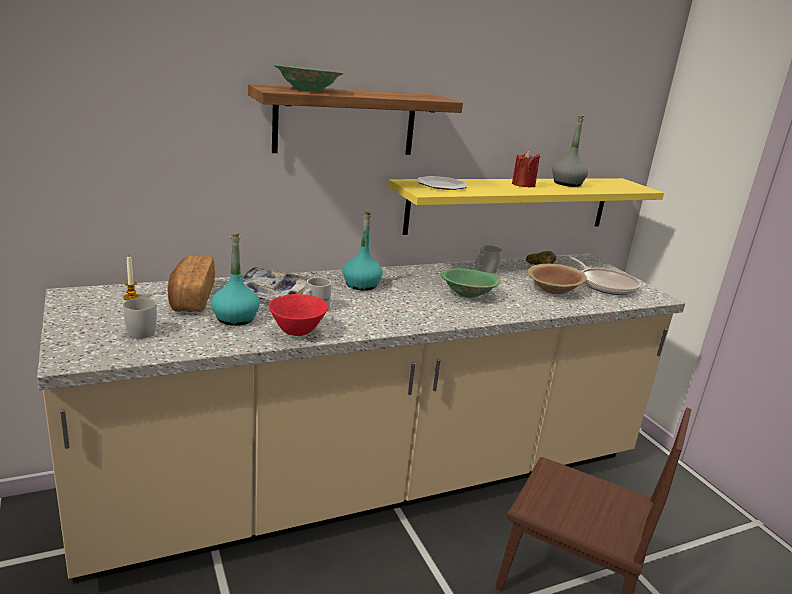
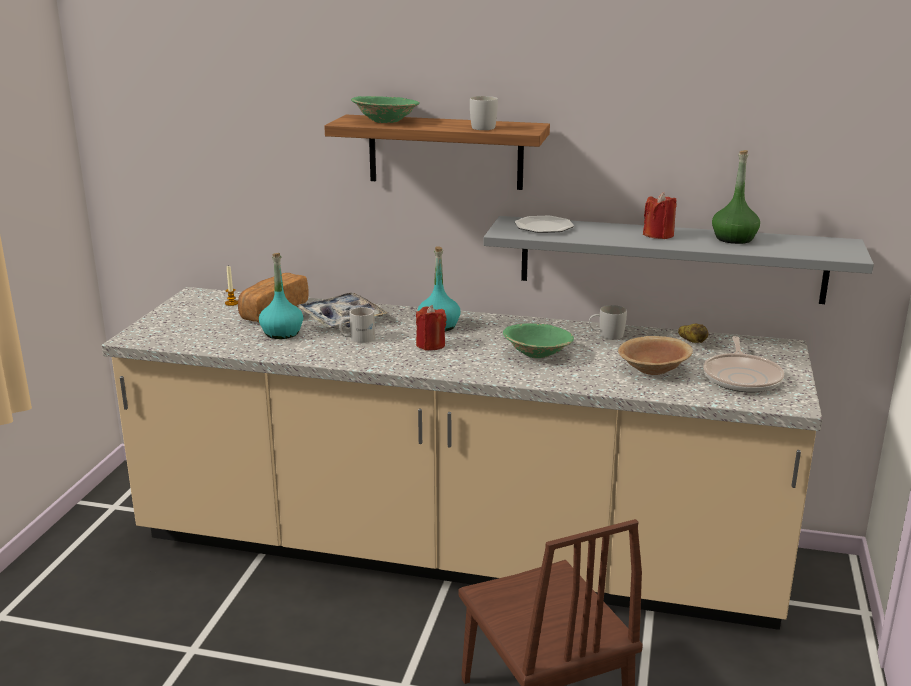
camera: 40 degrees right, 0 degrees up
white mug [123,298,157,339] -> white mug moved to [470,96,498,130]
red bowl [268,294,328,336] -> none
yellow shelf [388,178,664,235] -> grey shelf [483,216,874,304]
grey bottle [552,115,588,187] -> green bottle [712,150,760,244]
none -> red candle [416,305,447,350]

